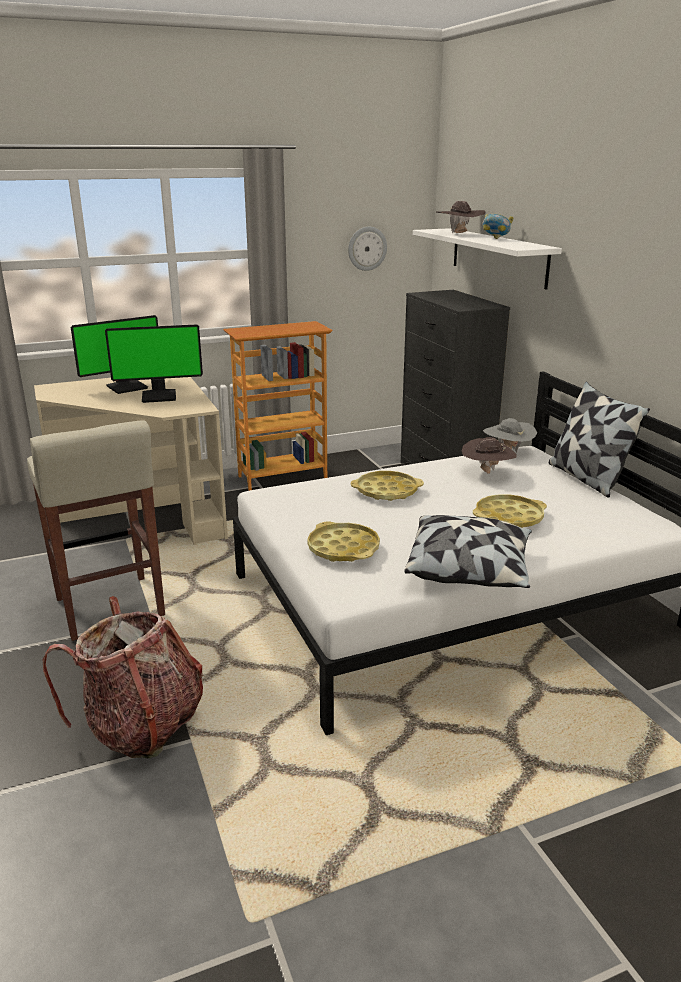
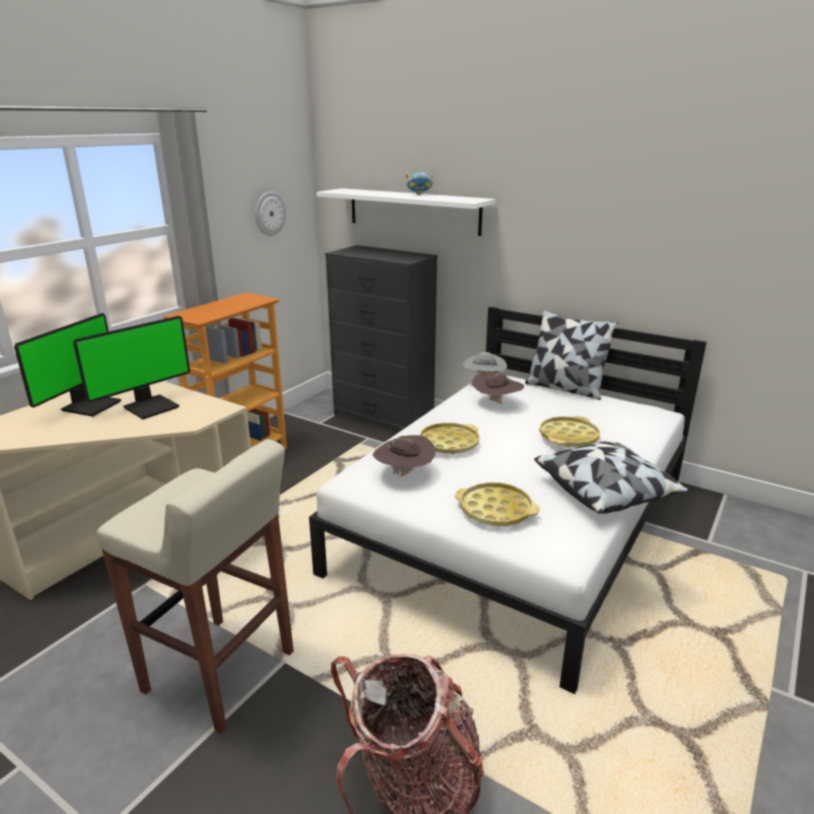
camera: 35 degrees left, 0 degrees up
brown hat [436,201,485,234] -> brown hat moved to [373,435,436,476]

